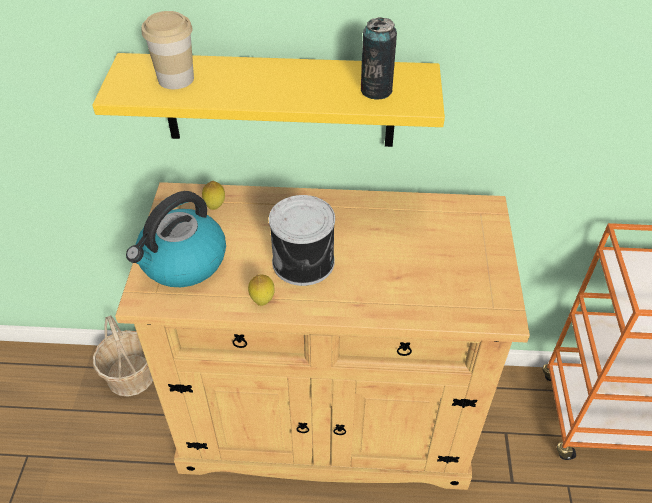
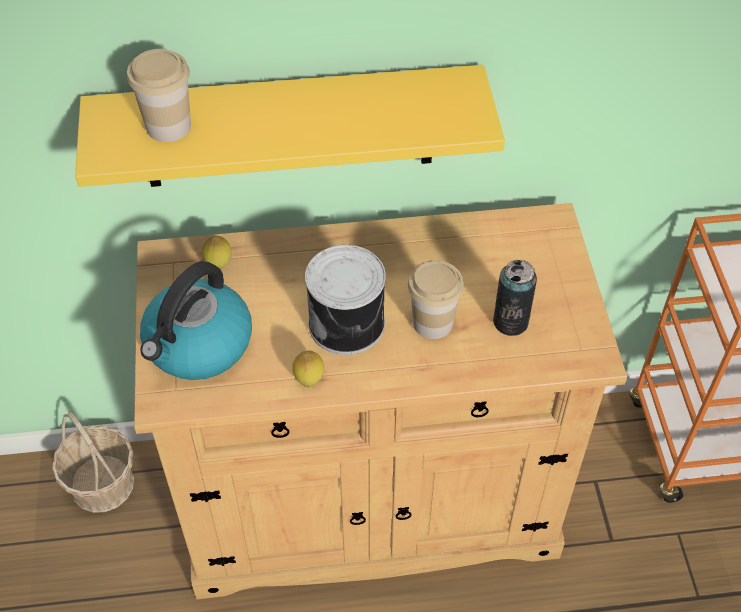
camera: 10 degrees left, 5 degrees up
can [361,17,397,100] -> can moved to [493,260,537,336]
none -> cup [408,260,464,339]

